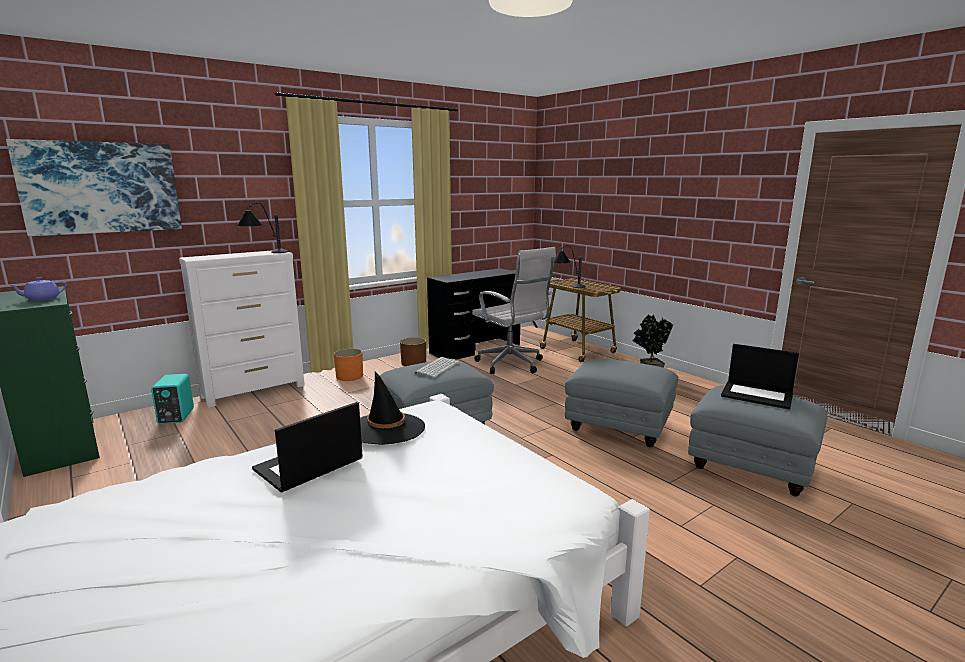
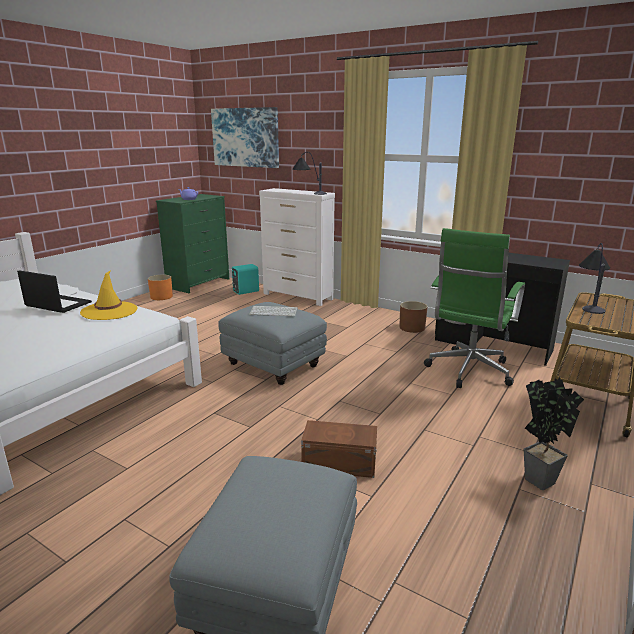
camera: 70 degrees right, 5 degrees up
orange planter [334,349,363,381] -> orange planter moved to [148,275,173,300]
black hat [360,371,425,445] -> yellow hat [80,270,138,320]
white office chair [472,247,556,374] -> green office chair [424,228,525,388]
grey ottoman [565,358,678,447] -> brown storage box [301,420,377,478]
laptop [721,344,799,410] -> none

